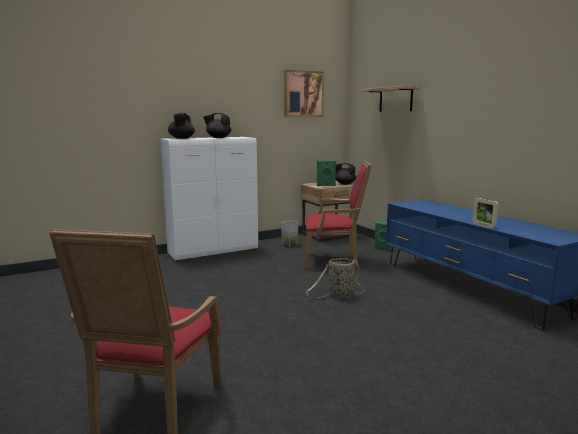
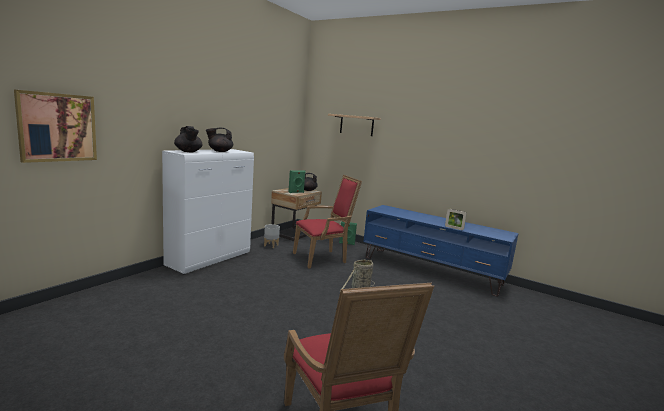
camera: 30 degrees left, 0 degrees up
picture [284,70,324,117] -> picture moved to [14,90,97,163]

